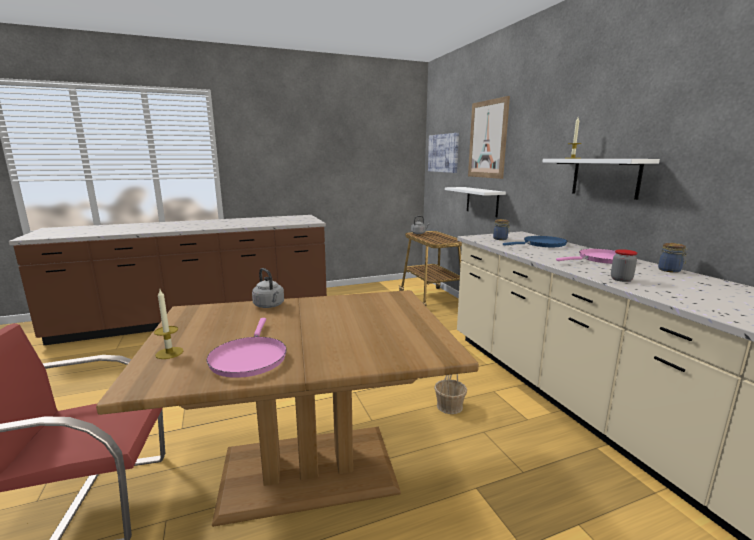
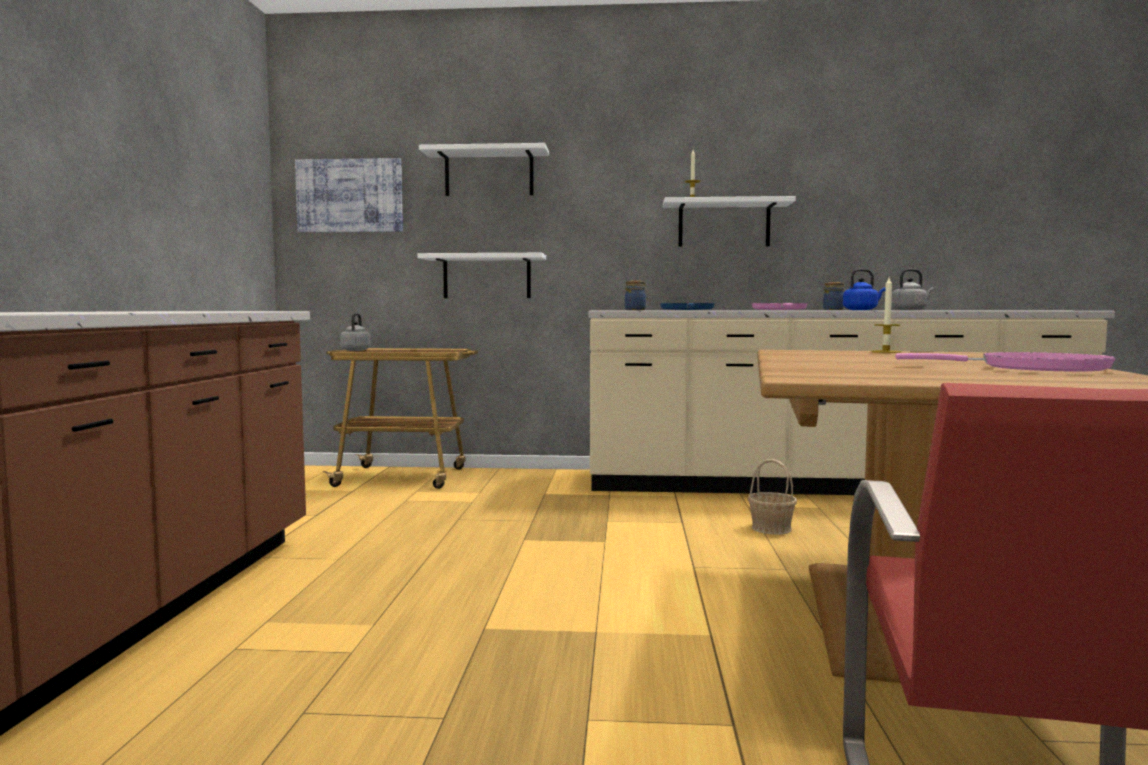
camera: 65 degrees left, 10 degrees down
candle [154,290,184,359] -> candle moved to [871,278,901,353]
grey kettle [252,268,284,308] -> grey kettle moved to [891,269,934,310]
picture [468,96,510,179] -> white shelf [419,143,549,196]
jar [611,249,637,282] -> blue kettle [843,269,885,310]

